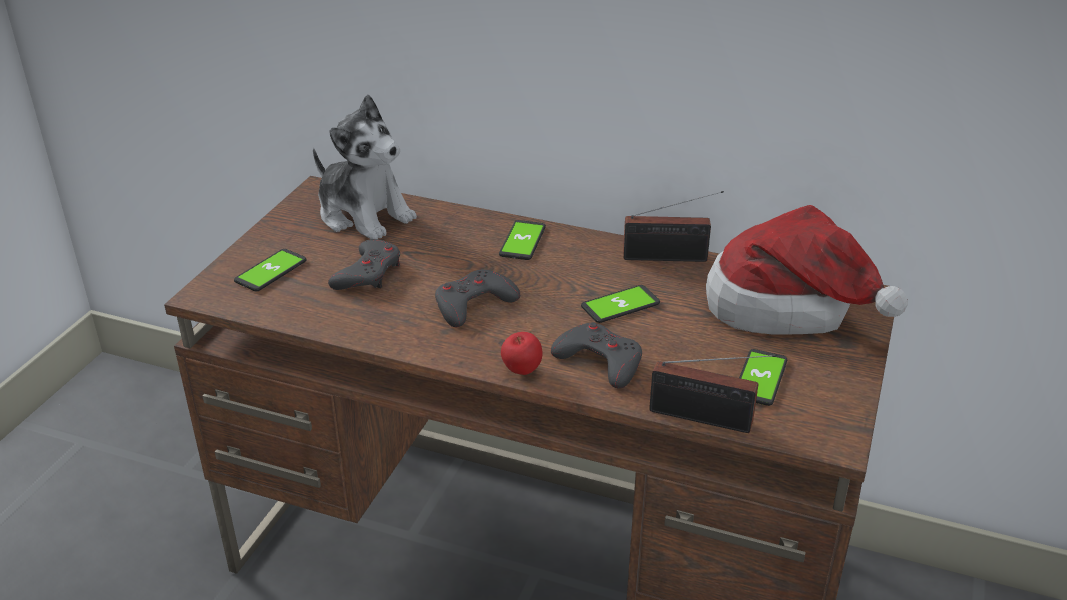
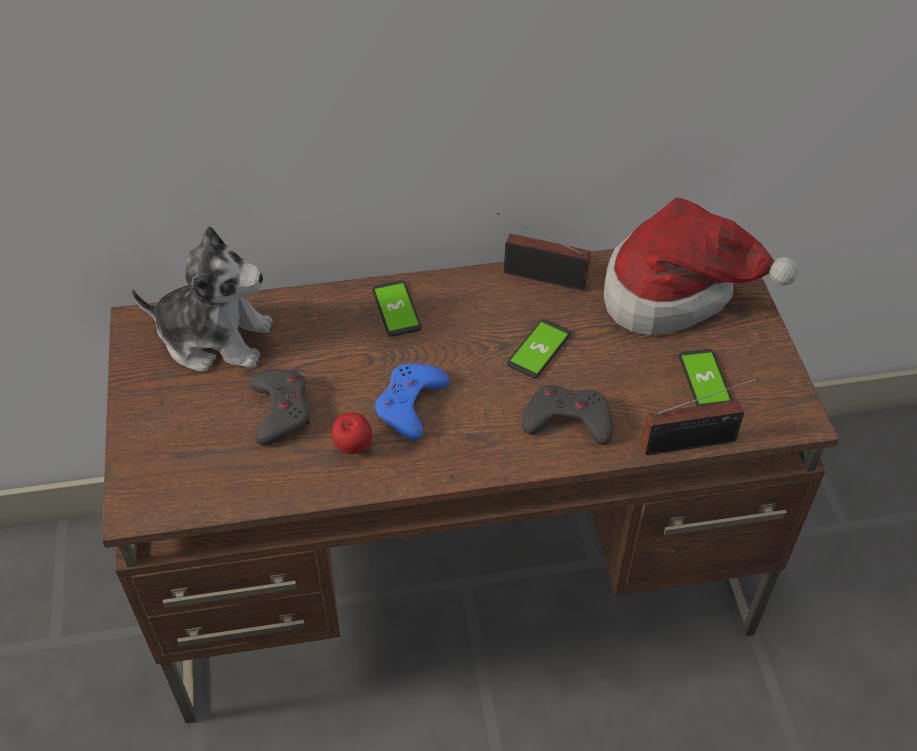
camera: 30 degrees left, 15 degrees up
phone [234,249,307,292] -> none
grey game controller [435,269,520,327] -> blue game controller [375,363,450,440]
apple [501,332,543,375] -> apple moved to [332,412,372,454]
radio [623,191,724,262] -> radio turned 135 degrees counterclockwise [497,213,591,291]

